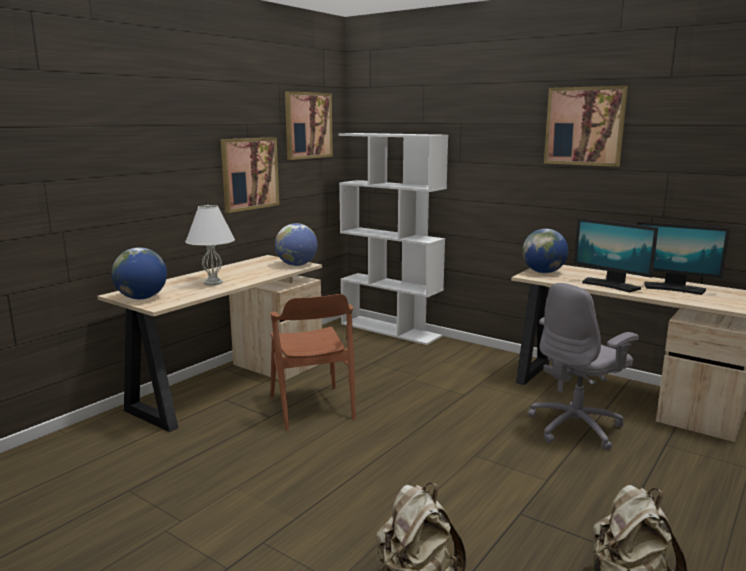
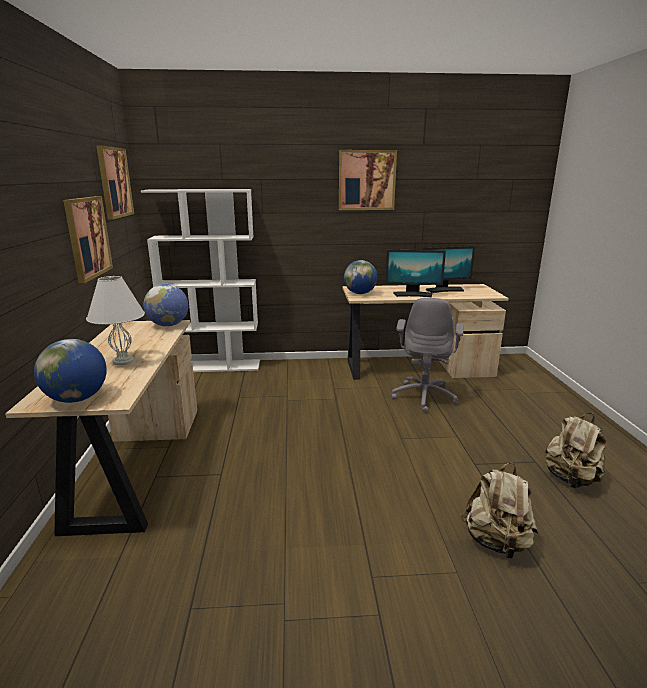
camera: 40 degrees left, 5 degrees up
brown chair [271,294,356,431] -> none

